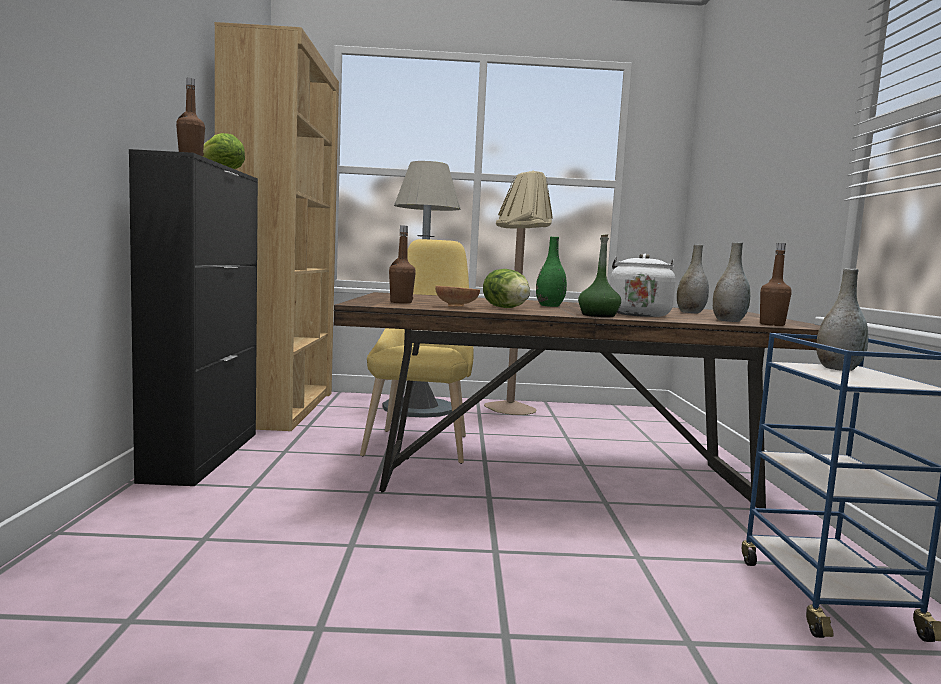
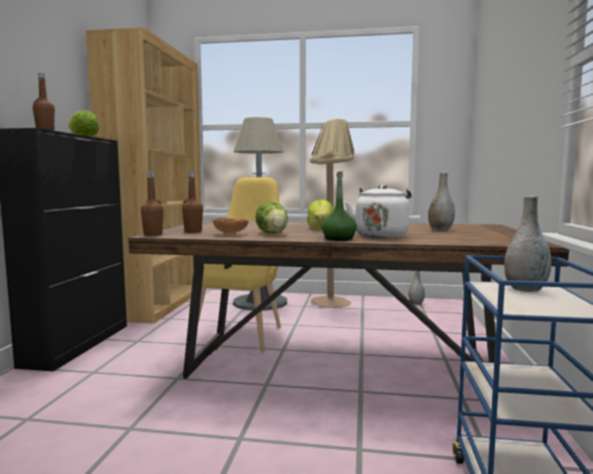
camera: 10 degrees right, 0 degrees up
green vase [536,237,567,307] -> lettuce [307,199,334,229]
grey vase [713,242,750,322] -> grey vase moved to [408,271,425,305]
brown bottle [760,243,792,326] -> brown bottle moved to [141,172,163,236]

